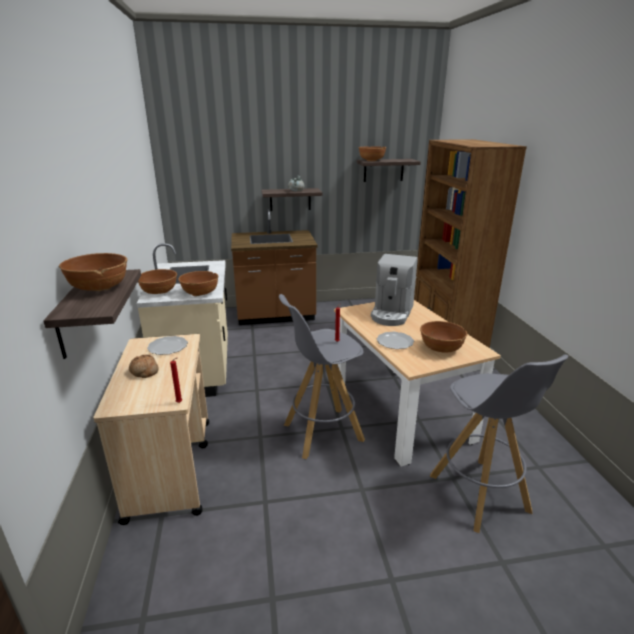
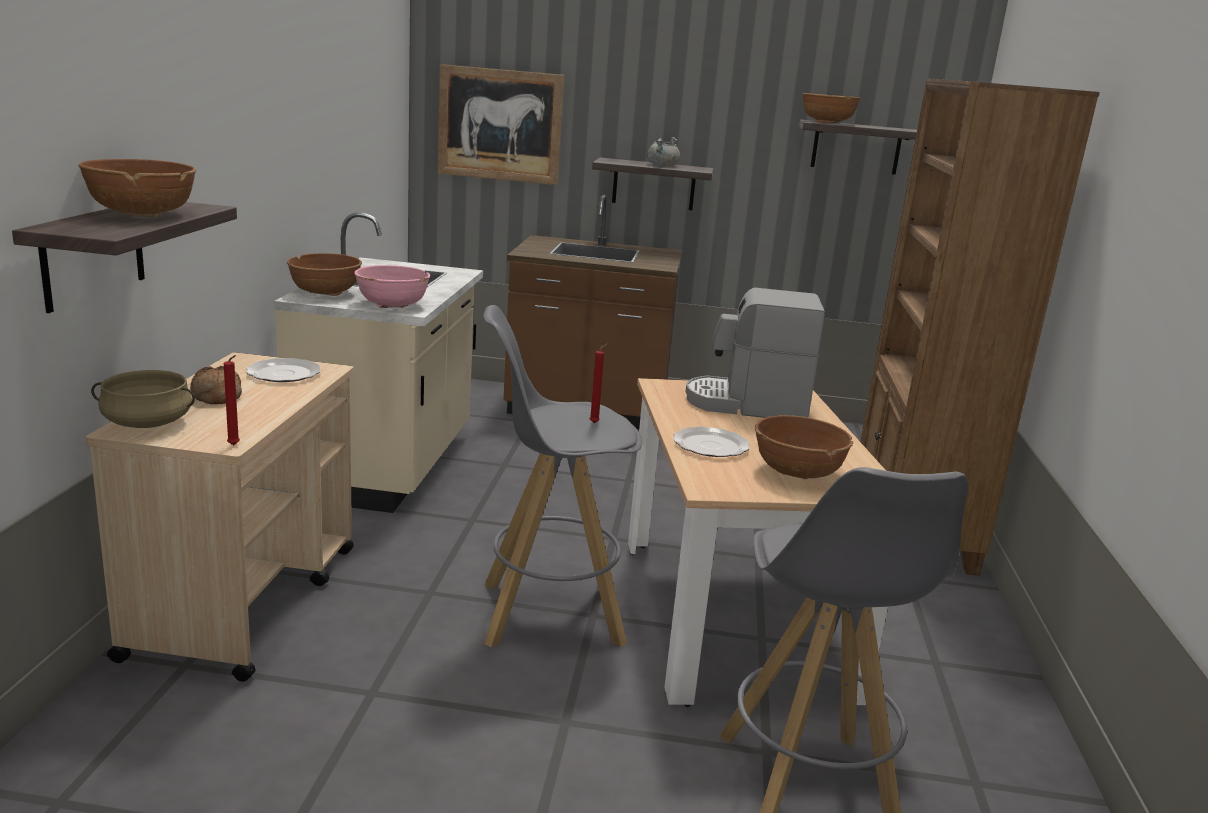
camera: 15 degrees right, 5 degrees down
brown bowl [178,271,219,296] -> pink bowl [354,265,430,308]
coffee machine [371,254,418,326] -> coffee machine turned 60 degrees clockwise [686,287,825,418]
none -> beige cooking pot [91,370,195,428]
none -> picture [438,64,564,185]

